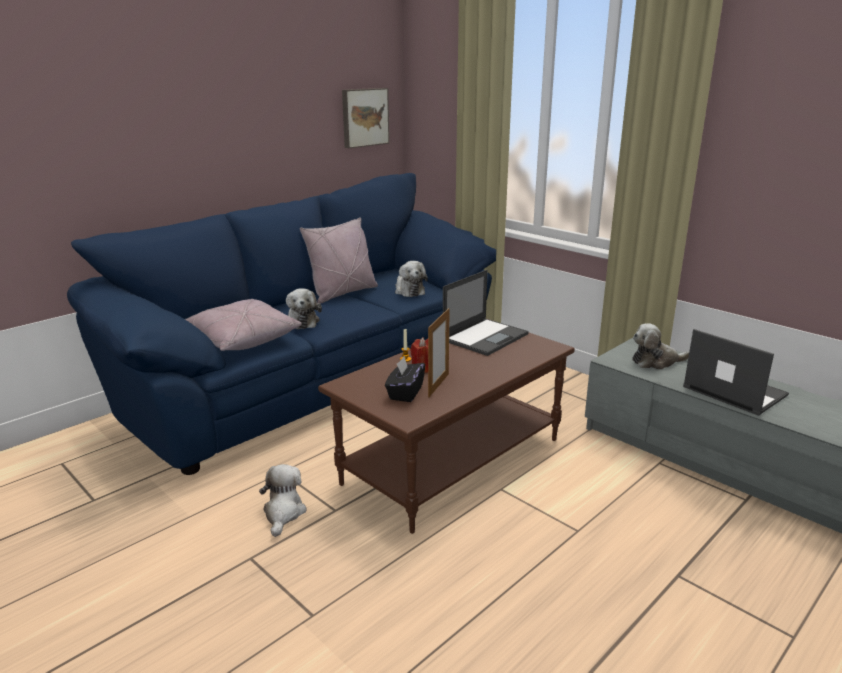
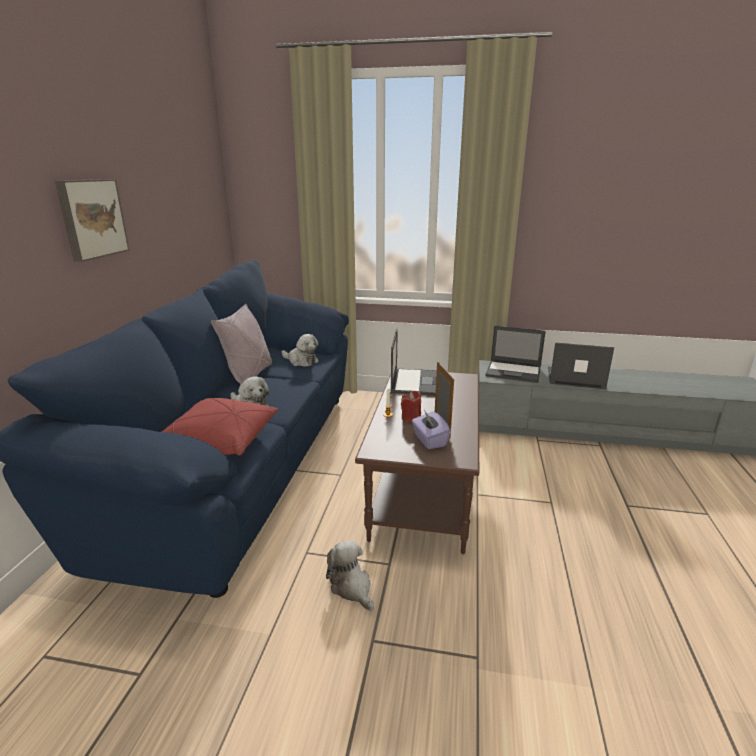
camera: 35 degrees left, 0 degrees up
purple pillow [185,299,302,351] -> red pillow [162,398,278,456]
picture [342,88,390,148] -> picture moved to [55,179,130,262]
black tissue box [385,356,425,402] -> purple tissue box [412,410,451,449]
plush toy [632,323,689,370] -> laptop [485,326,546,383]

